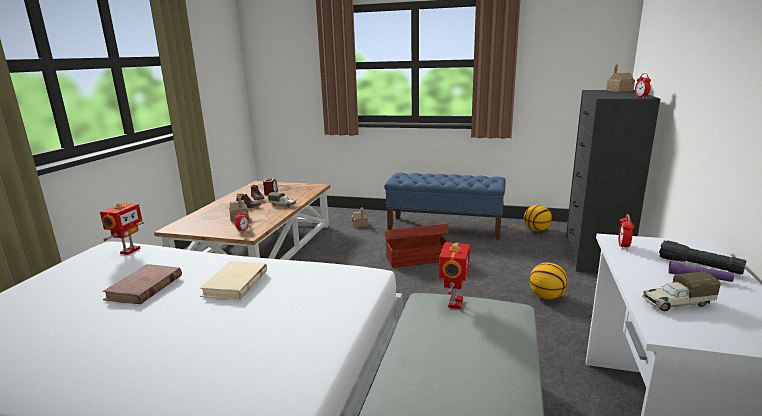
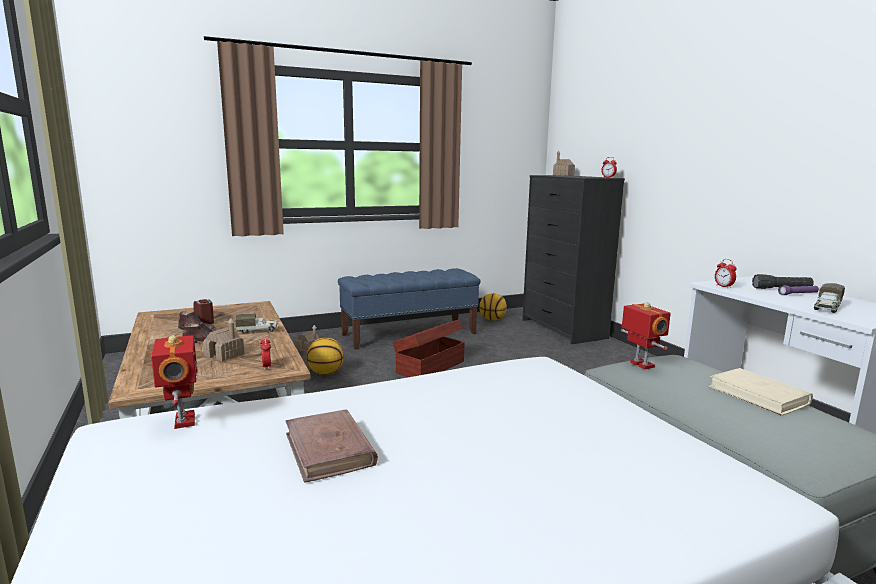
camera: 40 degrees left, 5 degrees down
beige book [200,261,267,300] -> beige book moved to [709,368,813,416]
basketball [529,262,568,300] -> basketball moved to [306,338,344,375]

